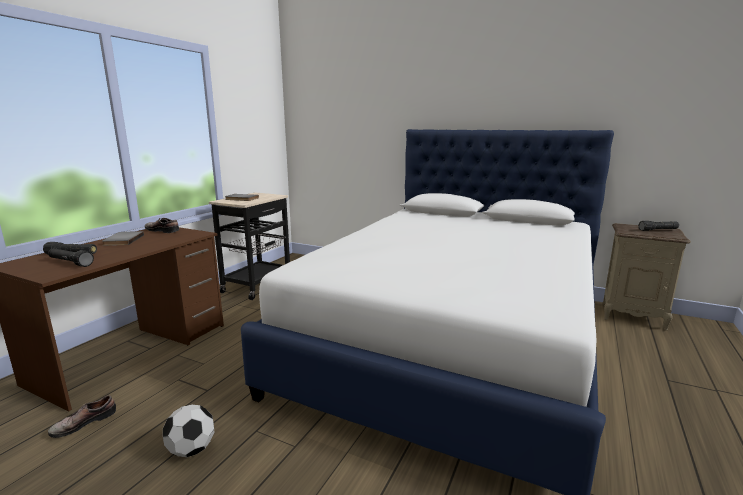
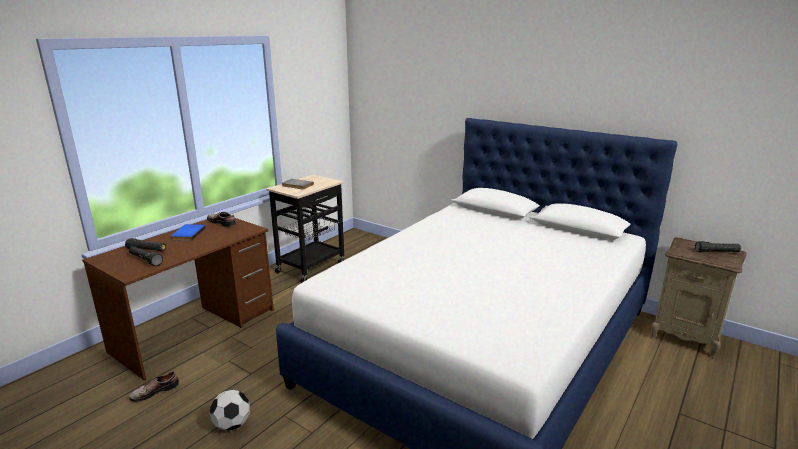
camera: 10 degrees right, 5 degrees up
grey book [102,231,144,246] -> blue book [171,224,206,241]

